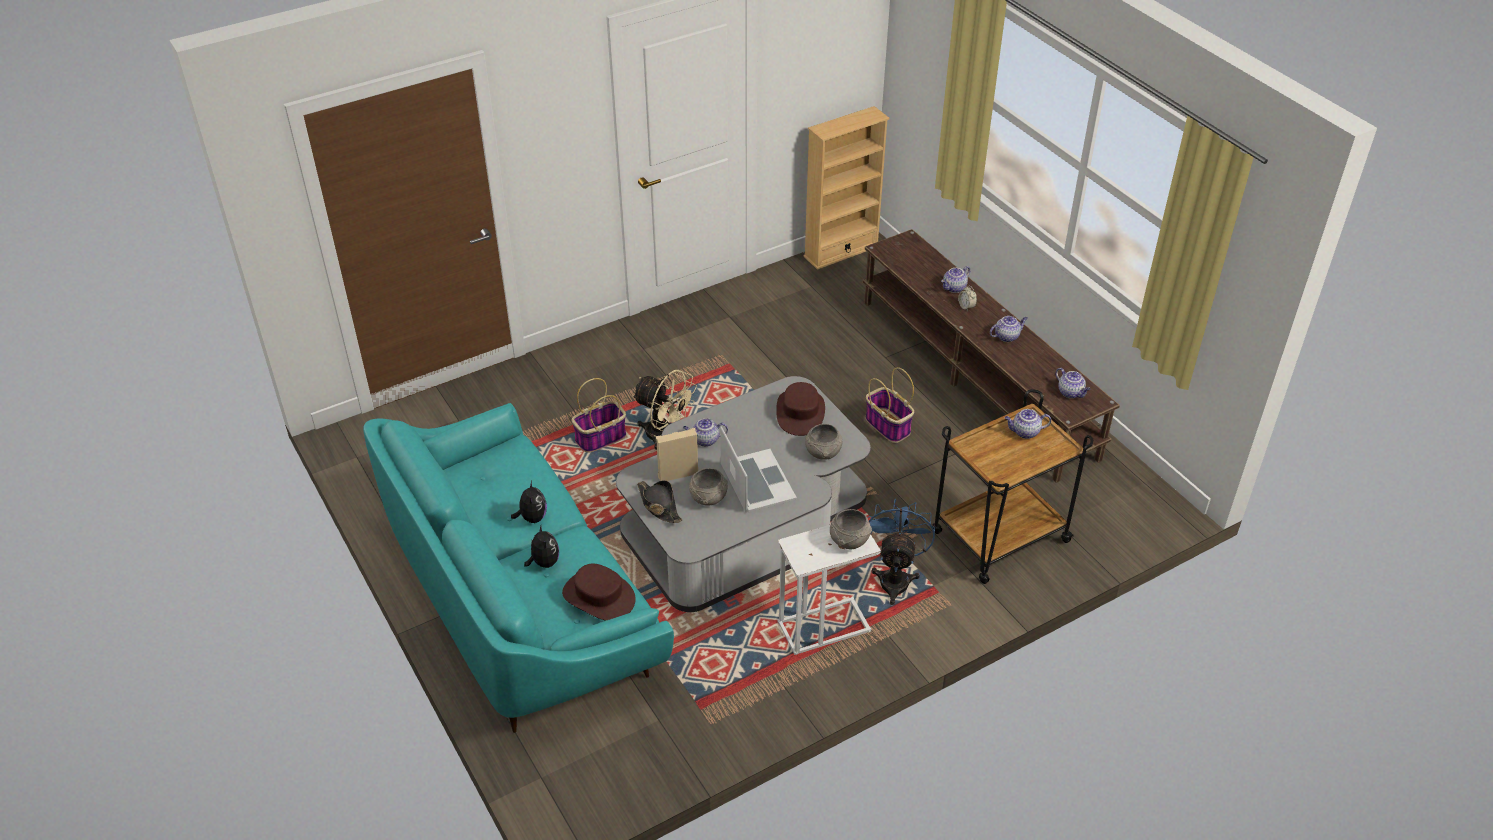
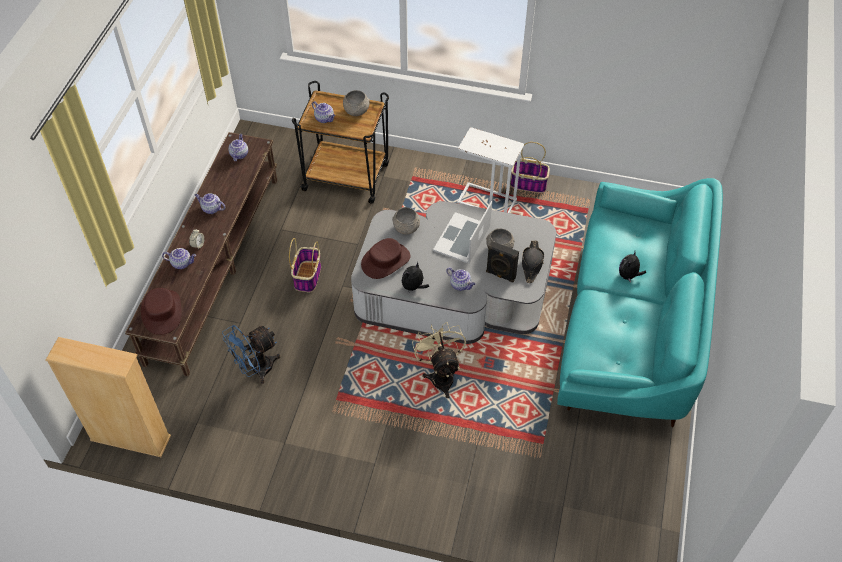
camera: 135 degrees left, 10 degrees up
plush toy [511,481,547,523] -> plush toy moved to [402,262,429,291]
brown hat [562,564,636,621] -> brown hat moved to [141,288,182,335]
basket [572,378,626,453] -> basket moved to [510,142,550,193]
beige speaker [656,428,698,481] -> black speaker [486,241,519,283]
grey bowl [830,509,872,549] -> grey bowl moved to [343,90,370,116]
blue fan [867,499,935,605] -> blue fan moved to [222,325,280,384]

